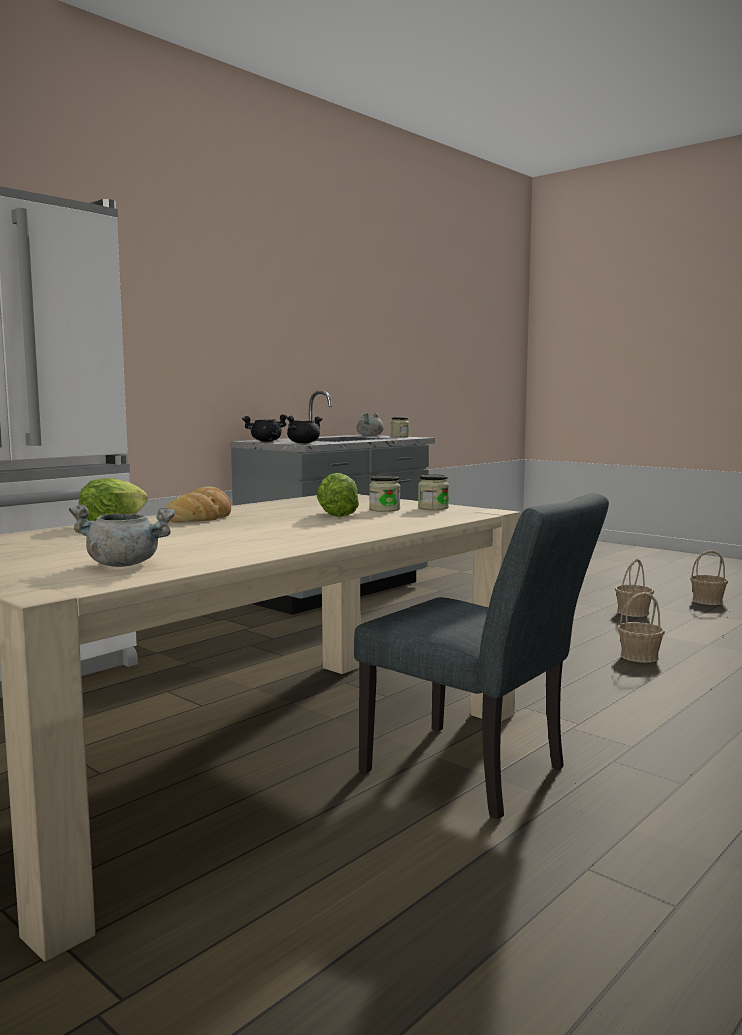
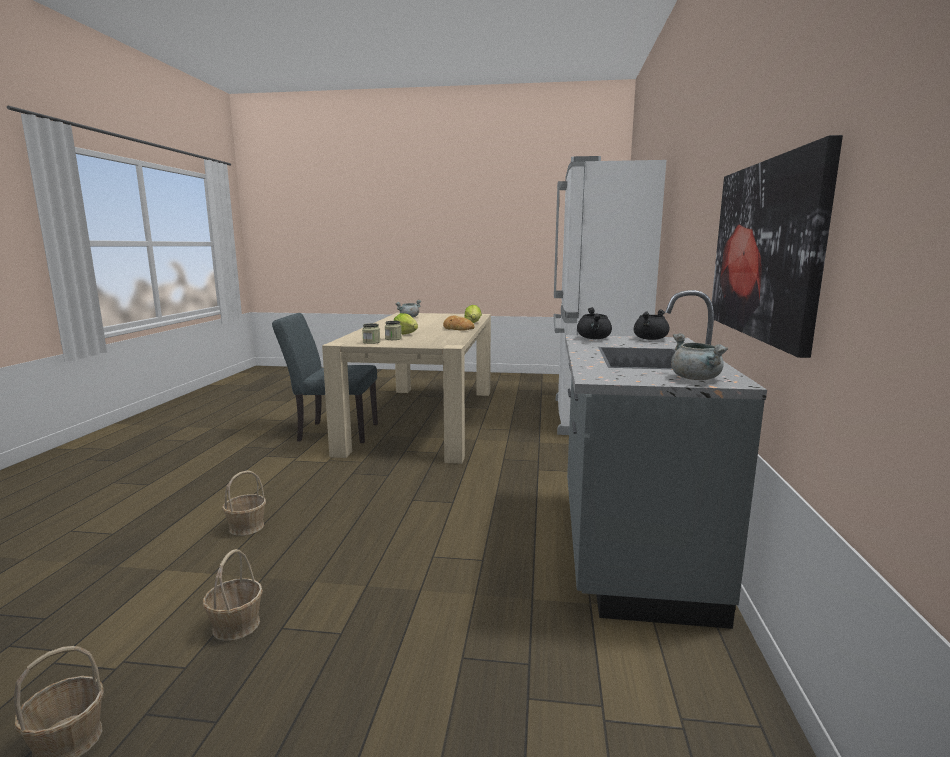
camera: 145 degrees right, 5 degrees up
jar [391,417,409,438] -> none
none -> picture [712,135,843,358]

